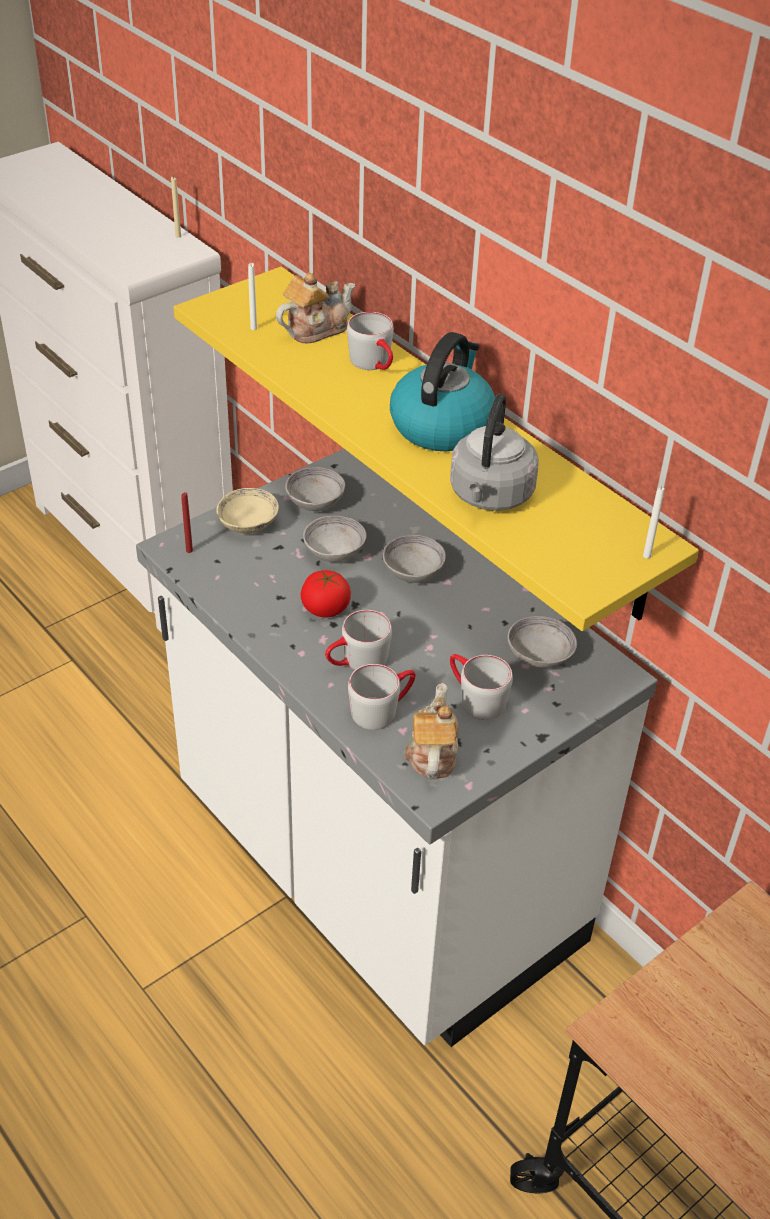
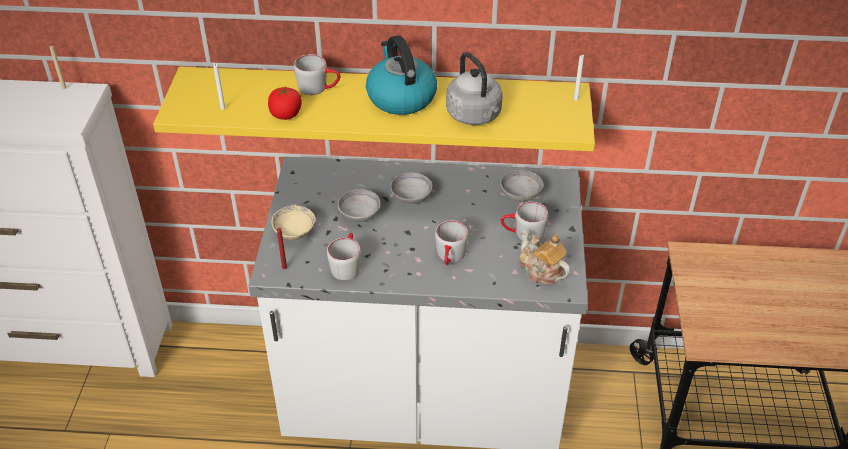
camera: 45 degrees left, 0 degrees up
teapot [276,273,355,343] -> none
grey bowl [285,467,345,511] -> none
tomato [301,570,351,618] -> tomato moved to [268,86,302,120]
grey mug [348,664,415,730] -> grey mug moved to [327,233,361,281]

